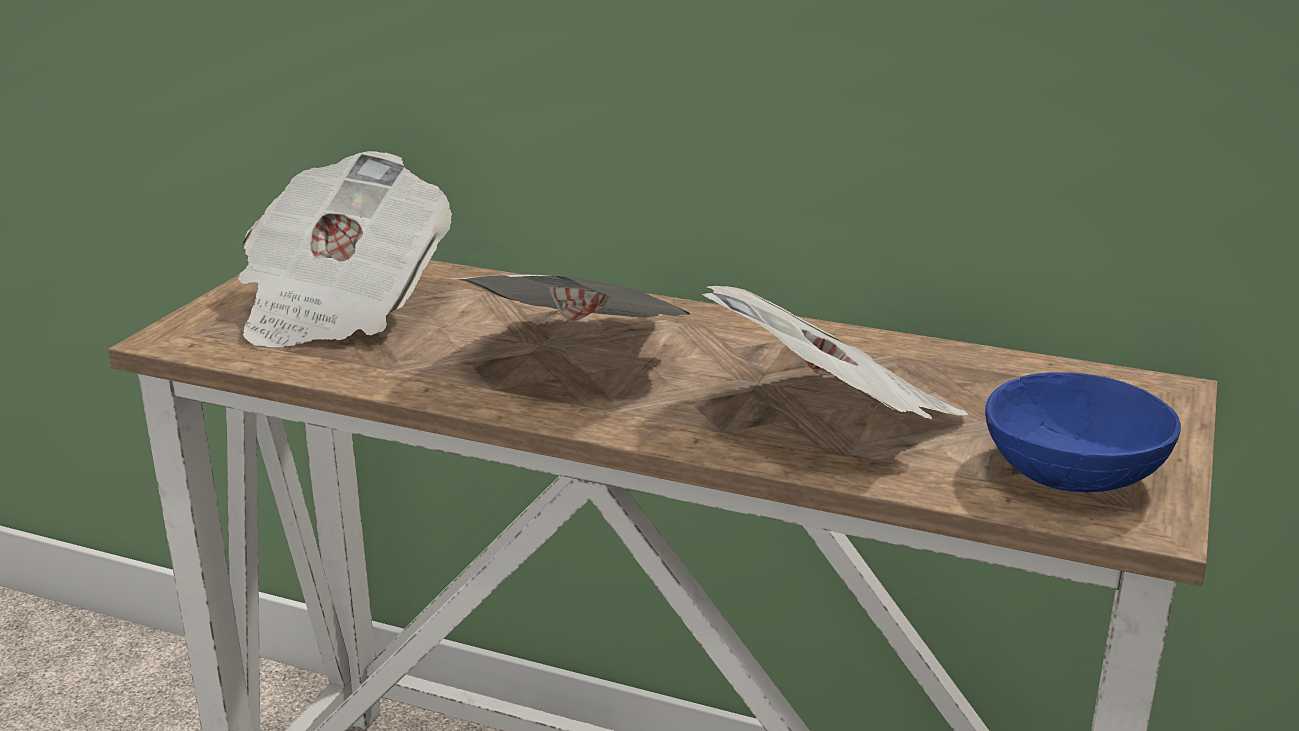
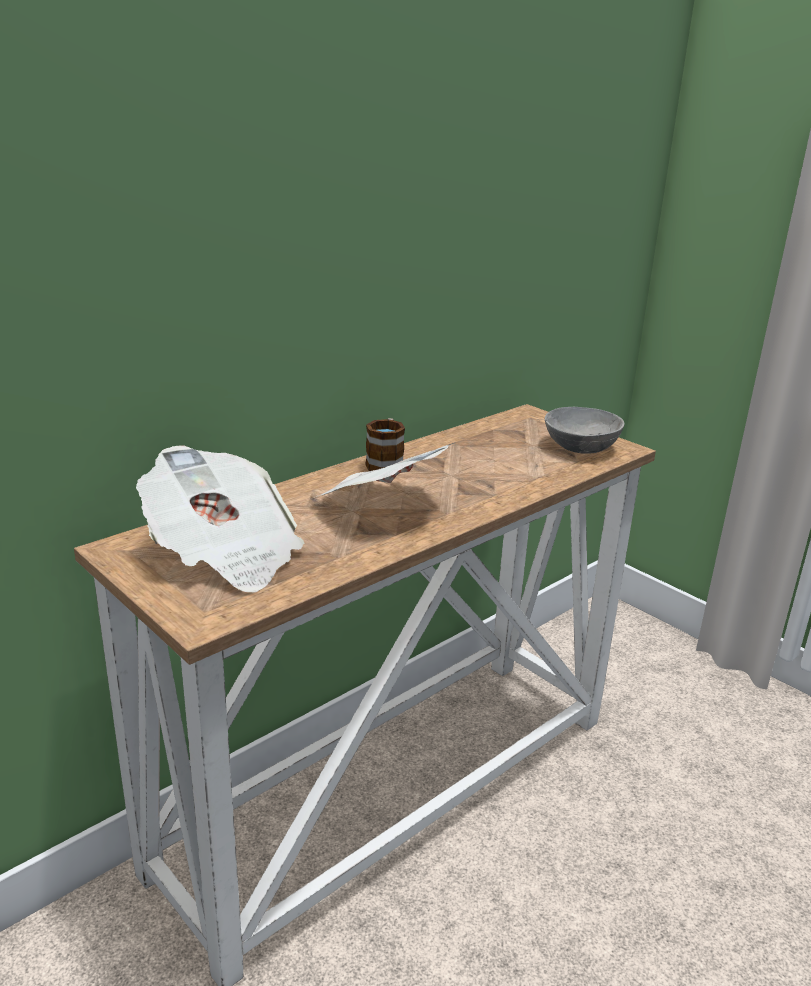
camera: 65 degrees left, 0 degrees up
newspaper [702,286,968,419] -> none
blue bowl [985,372,1181,492] -> grey bowl [545,407,624,454]
none -> mug [365,418,405,471]

